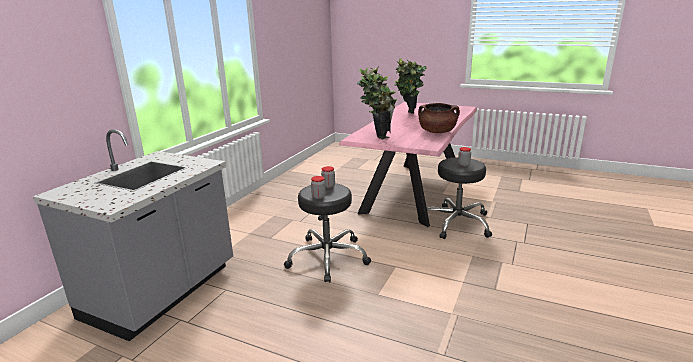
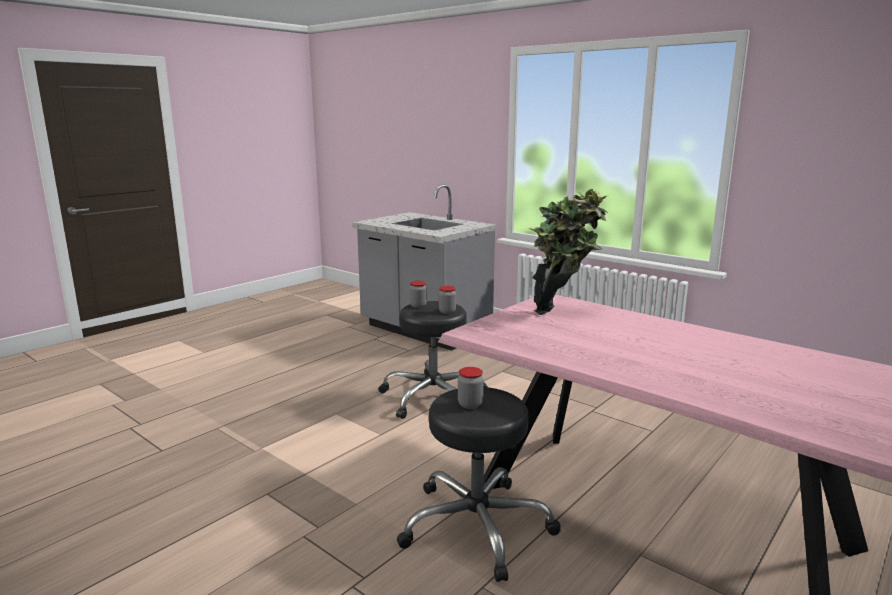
camera: 105 degrees right, 5 degrees down
potted plant [394,58,426,114] -> none
brown cooking pot [418,103,460,133] -> none

